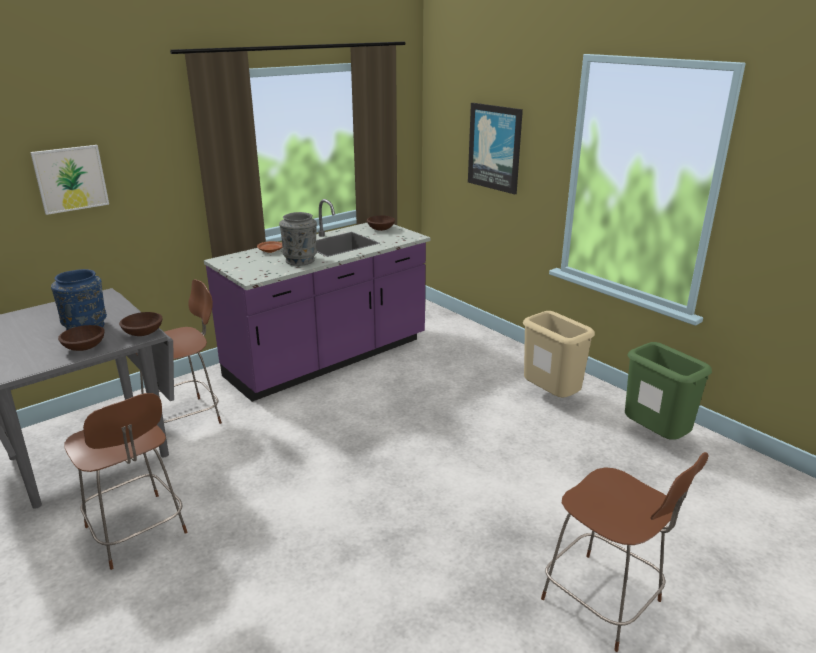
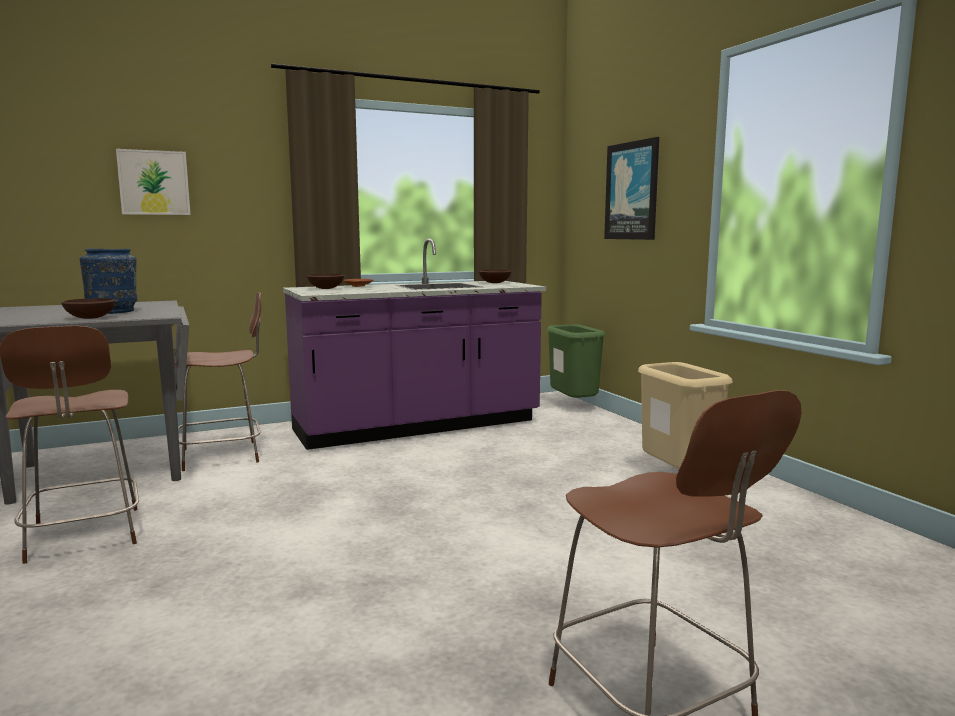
camera: 15 degrees right, 15 degrees down
brown bowl [119,312,162,336] -> brown bowl moved to [307,274,344,289]
grey vase [279,212,317,266] -> none
green trash can [625,342,712,440] -> green trash can moved to [546,324,606,398]

